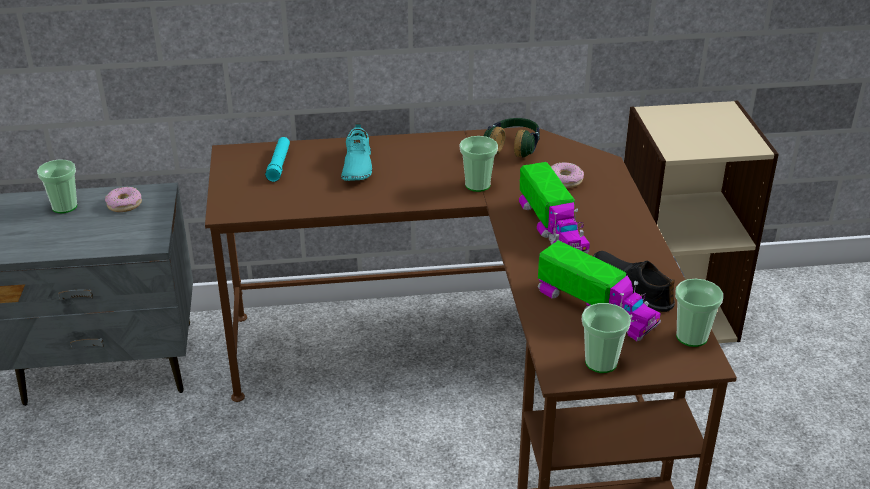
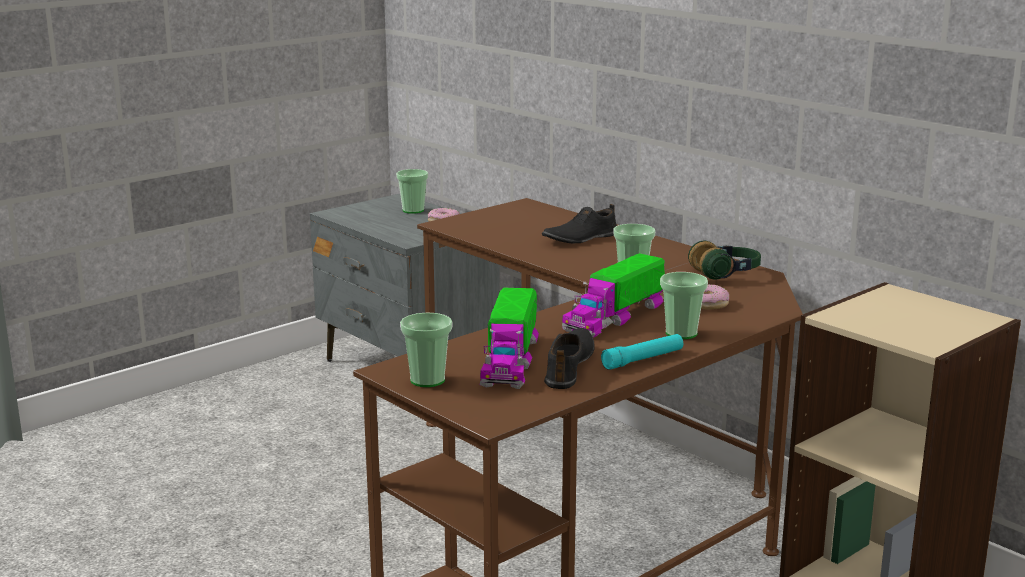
camera: 55 degrees right, 15 degrees down
turquoise flashlight [265,137,290,182] -> turquoise flashlight moved to [601,334,683,370]
turquoise shoe [341,124,372,181] -> black shoe [542,204,617,243]
cup [675,279,723,347] -> cup moved to [660,272,708,339]

